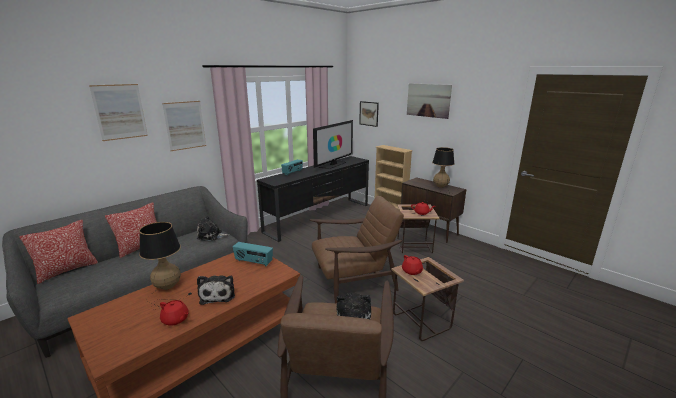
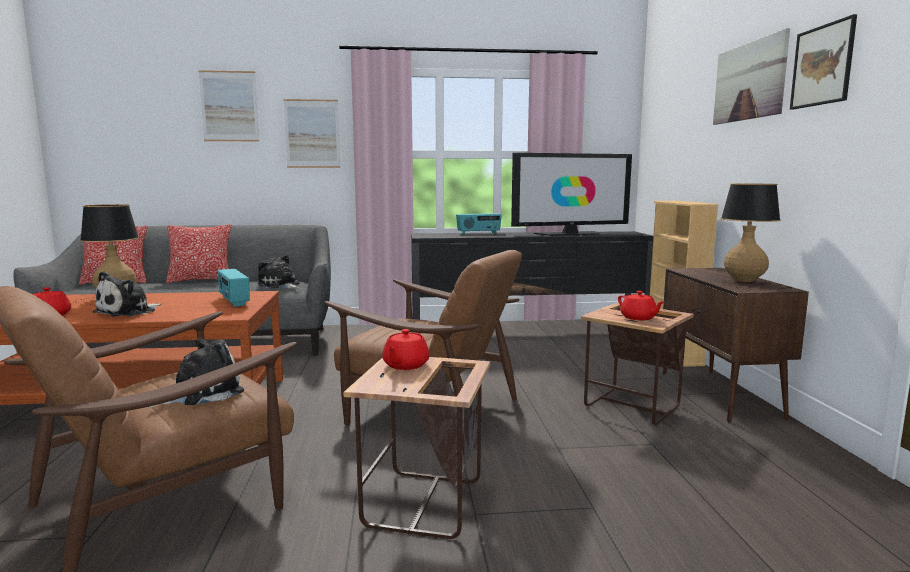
camera: 40 degrees right, 10 degrees down
picture [359,101,379,127] -> picture moved to [790,14,857,110]

